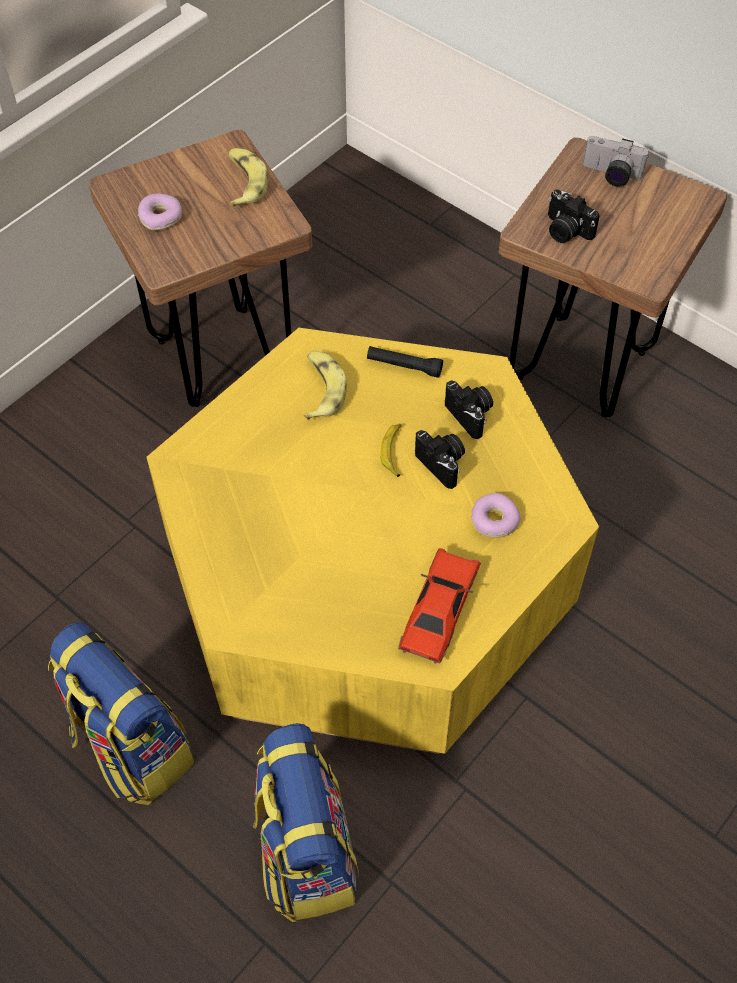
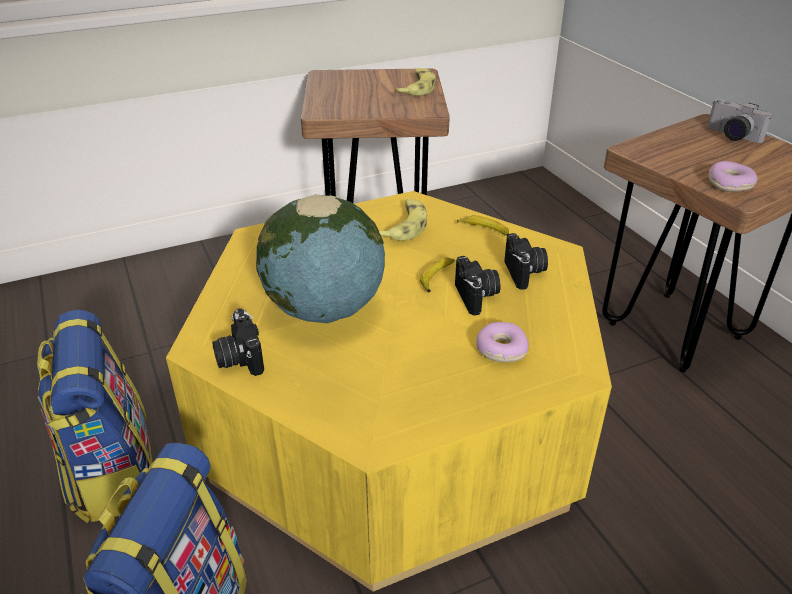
camera: 25 degrees right, 20 degrees down
donut [138,193,182,231] -> donut moved to [708,161,757,192]
black flashlight [367,346,443,378] -> banana [457,215,509,236]
red toy car [398,548,481,664] -> none
camera [548,189,600,243] -> camera moved to [212,308,264,376]
none -> globe [256,194,385,323]

